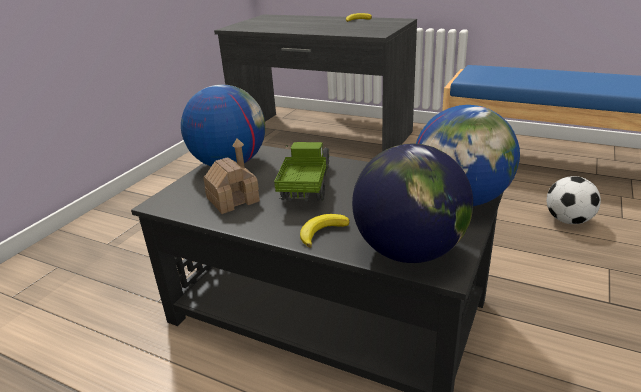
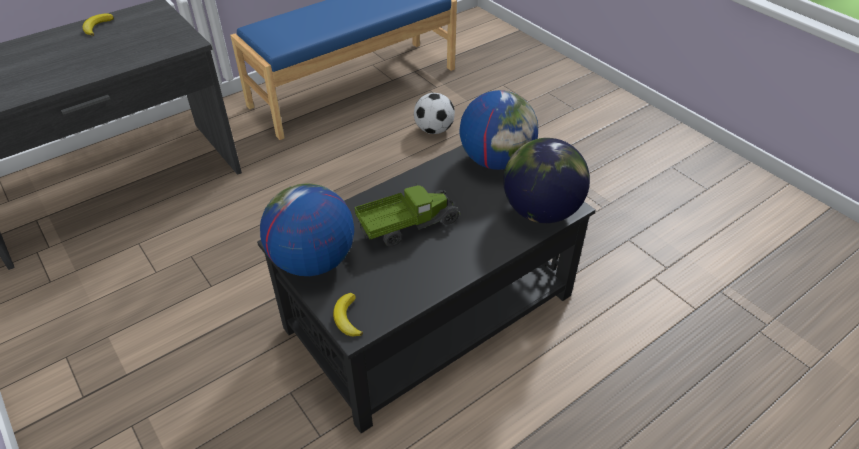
camera: 65 degrees left, 15 degrees up
toy house [203,138,260,214] -> none
toy truck [274,142,330,201] -> toy truck turned 120 degrees clockwise [355,184,460,247]
banana [300,214,350,247] -> banana moved to [333,293,363,336]

